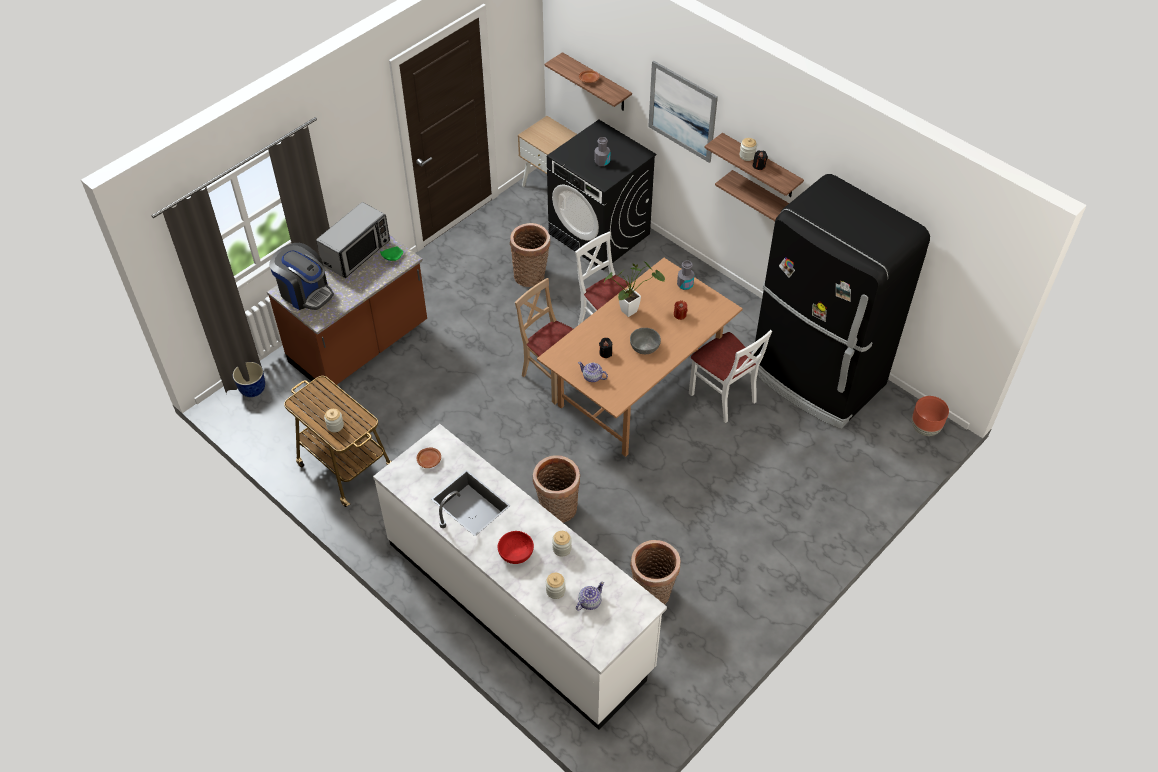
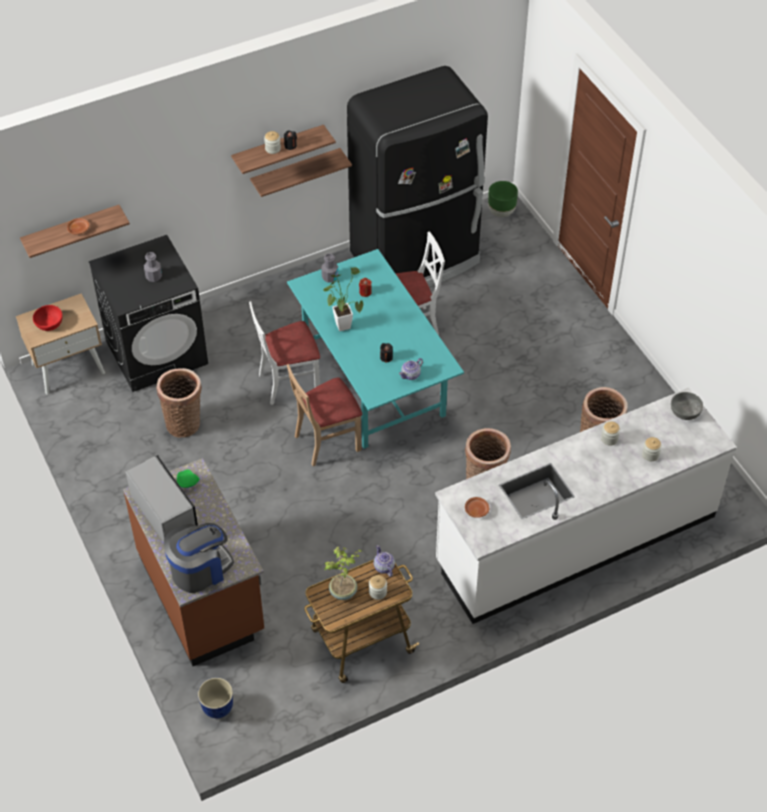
camera: 70 degrees left, 0 degrees up
red bowl [498,531,534,564] -> red bowl moved to [33,305,63,331]
brown dining table [537,258,743,457] -> turquoise dining table [287,249,464,449]
teapot [576,582,604,611] -> teapot moved to [374,545,395,577]
grey bowl [630,328,661,354] -> grey bowl moved to [671,392,703,420]
picture [648,61,718,163] -> none
brown planter [912,396,949,436] -> green planter [488,181,518,217]
none -> potted plant [324,546,362,600]

